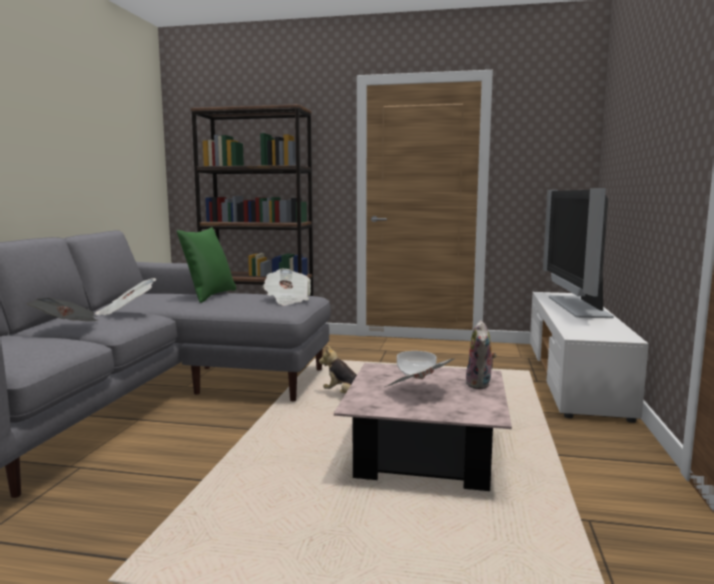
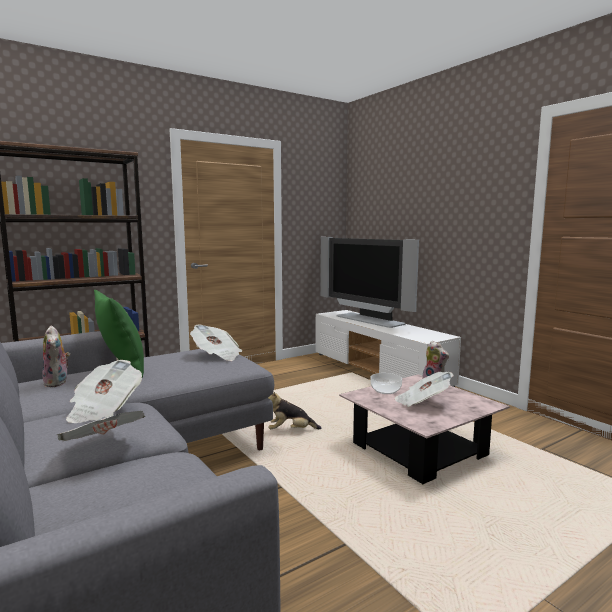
camera: 45 degrees left, 0 degrees up
none -> plush toy [42,326,70,387]

